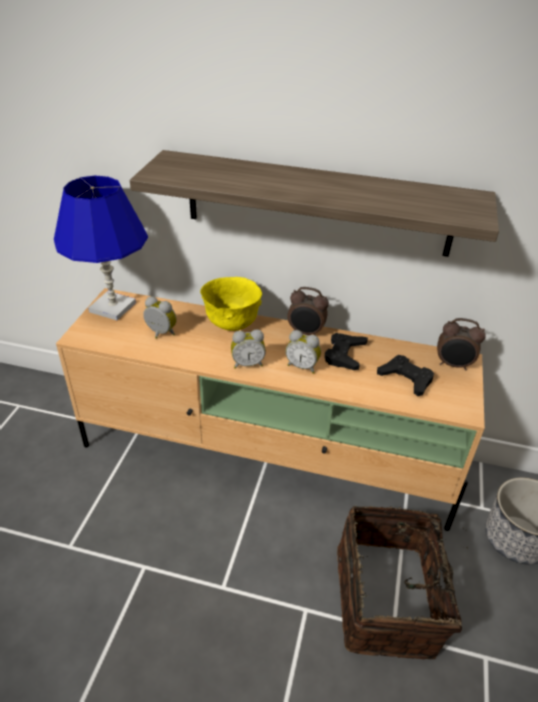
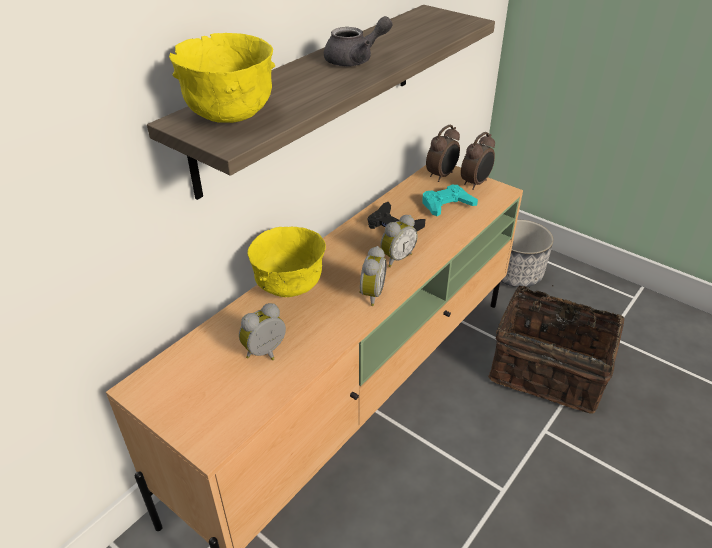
camera: 65 degrees left, 0 degrees up
blue table lamp [54,175,148,320] -> none
alarm clock [287,287,329,336] -> alarm clock moved to [461,132,495,190]
black game controller [377,355,434,396] -> turquoise game controller [423,185,478,216]
none -> yellow bowl [169,33,275,123]
none -> grey teapot [324,16,393,66]

